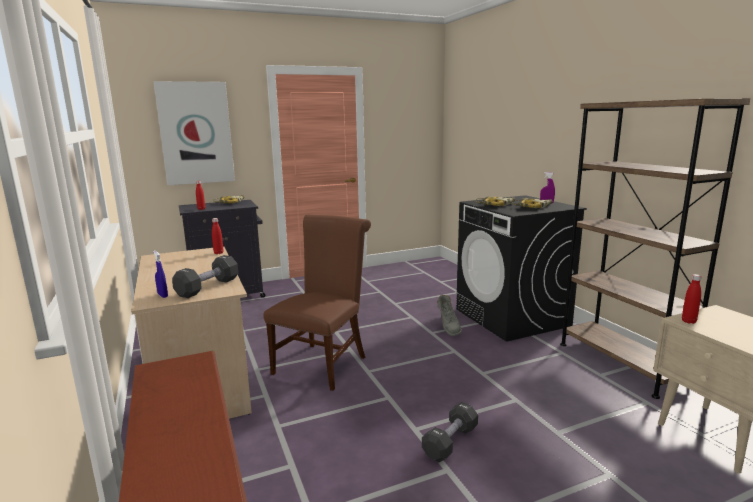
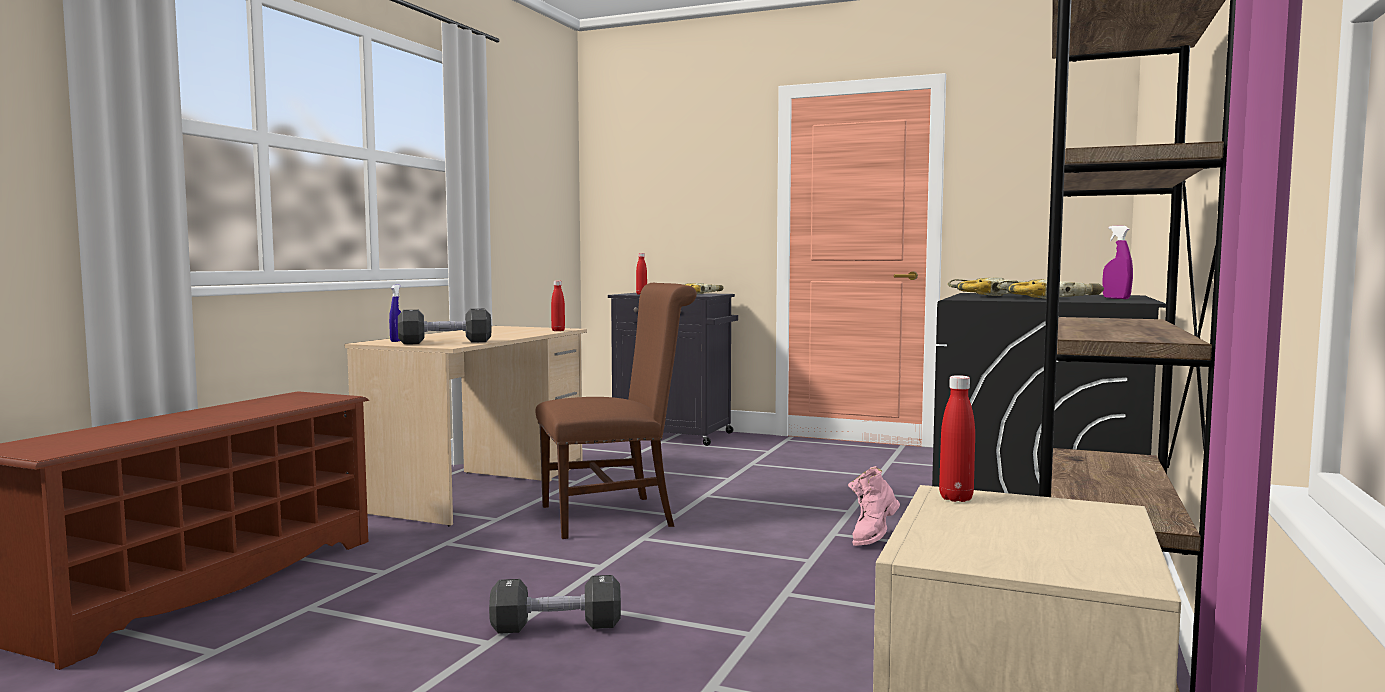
camera: 45 degrees right, 10 degrees down
picture [154,81,235,185] -> none
grey boot [437,294,462,336] -> pink boot [848,466,900,546]

